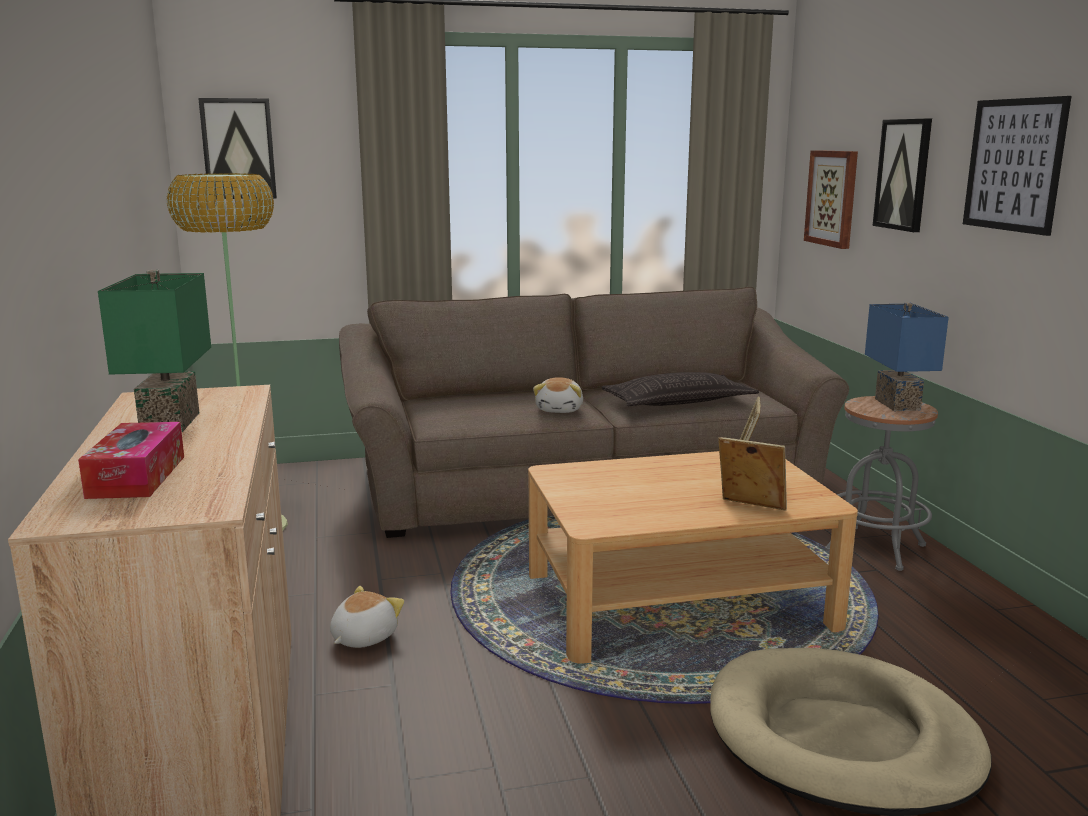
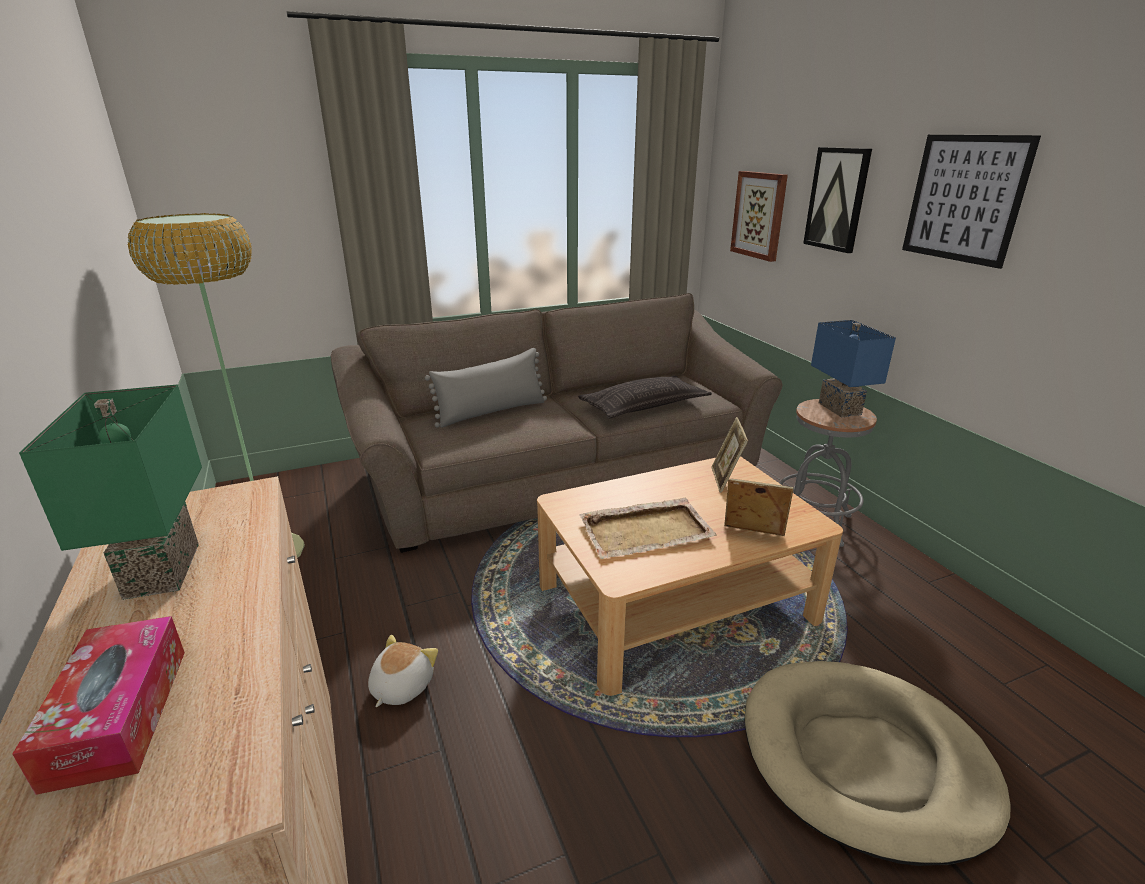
camera: 10 degrees left, 10 degrees up
picture [198,98,277,199] -> none
plush toy [533,377,583,413] -> none
none -> grey pillow [425,348,547,428]
none -> beige tray [579,498,717,559]

